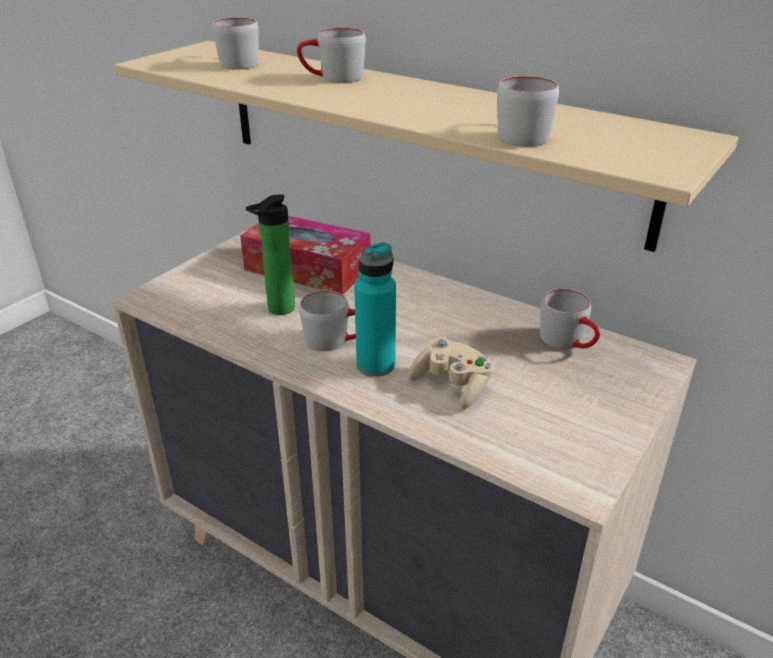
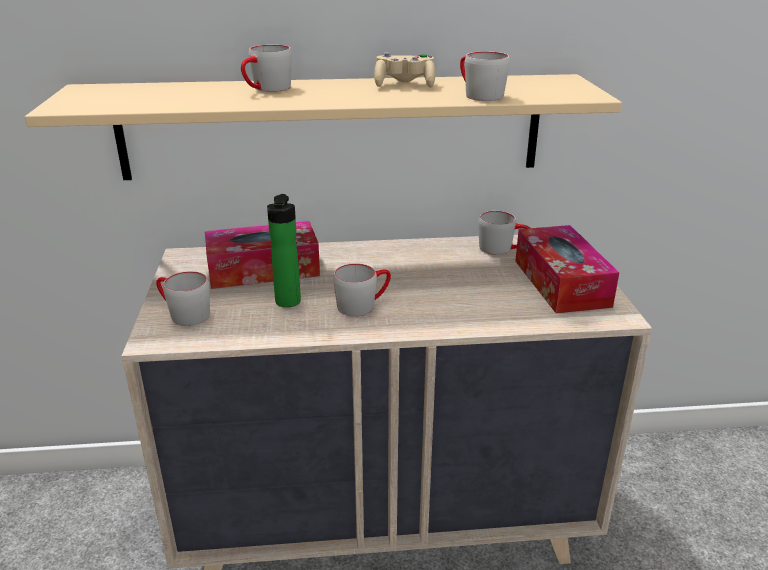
camera: 40 degrees left, 5 degrees down
grey mug [212,18,259,69] -> grey mug moved to [156,271,210,326]
turquoise bottle [354,242,396,377] -> none
beige game controller [408,338,493,409] -> beige game controller moved to [374,52,435,88]
none -> tissue box [515,225,619,313]

